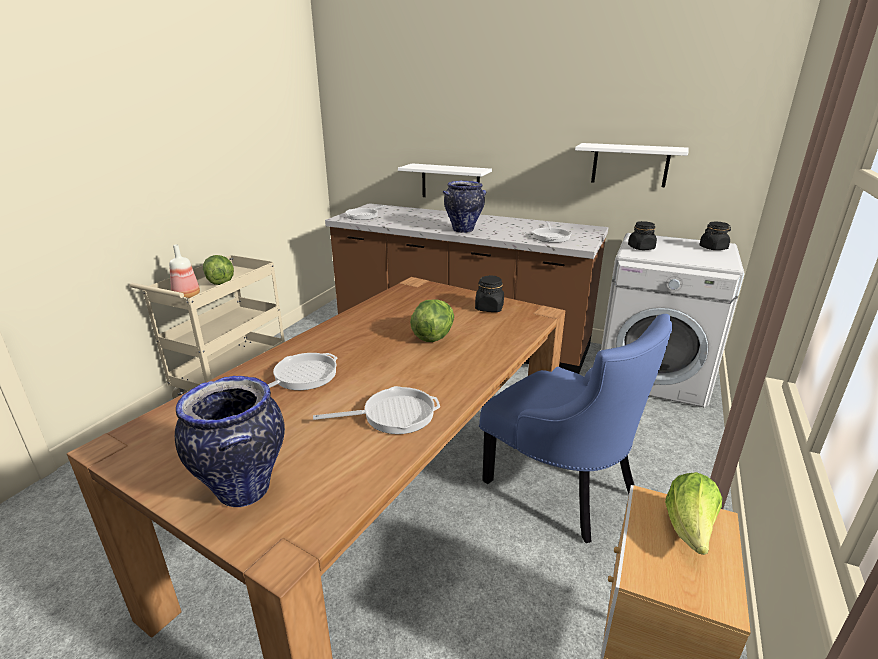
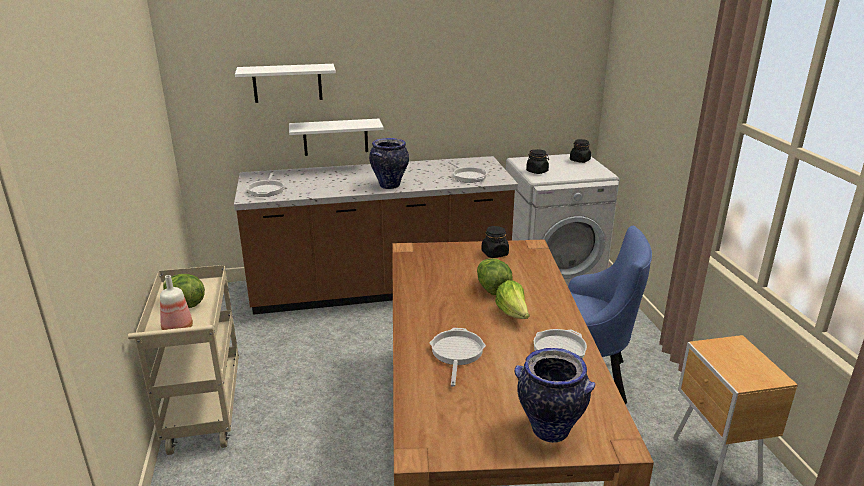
camera: 35 degrees left, 0 degrees up
white shelf [575,143,689,187] -> white shelf moved to [235,64,336,103]
lettuce [665,472,722,555] -> lettuce moved to [495,280,529,319]

